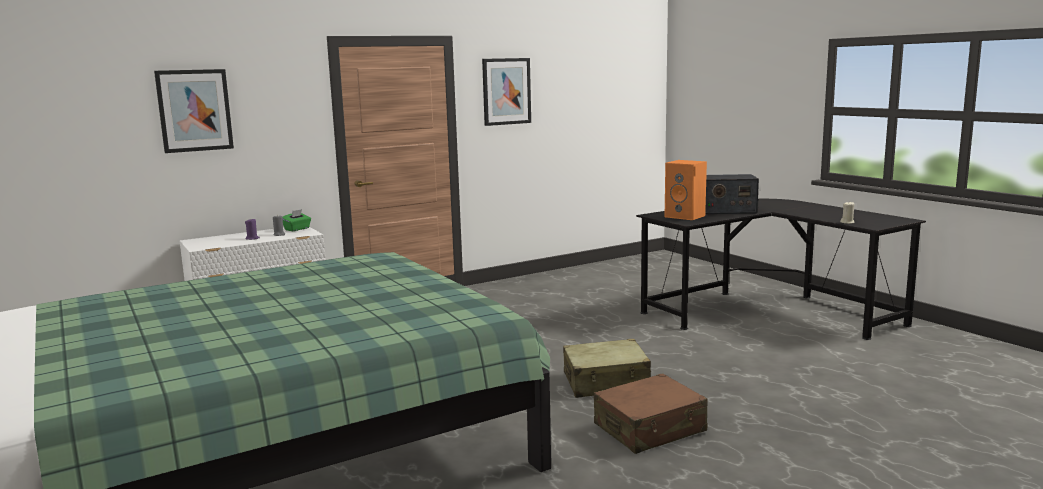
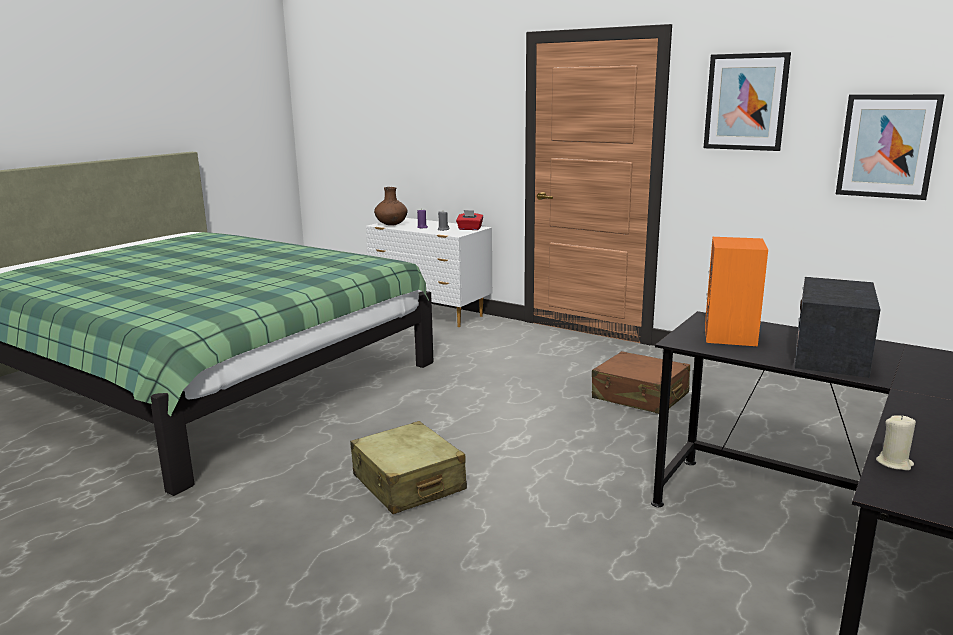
camera: 65 degrees right, 5 degrees up
picture [154,69,234,153] -> picture moved to [836,94,944,200]
green tissue box [282,209,311,231] -> red tissue box [456,210,483,230]
brown suitcase [594,373,708,454] -> brown suitcase moved to [592,351,690,414]
radio [705,174,759,214] -> radio turned 45 degrees clockwise [795,277,880,378]
none -> brown vase [374,187,407,226]

